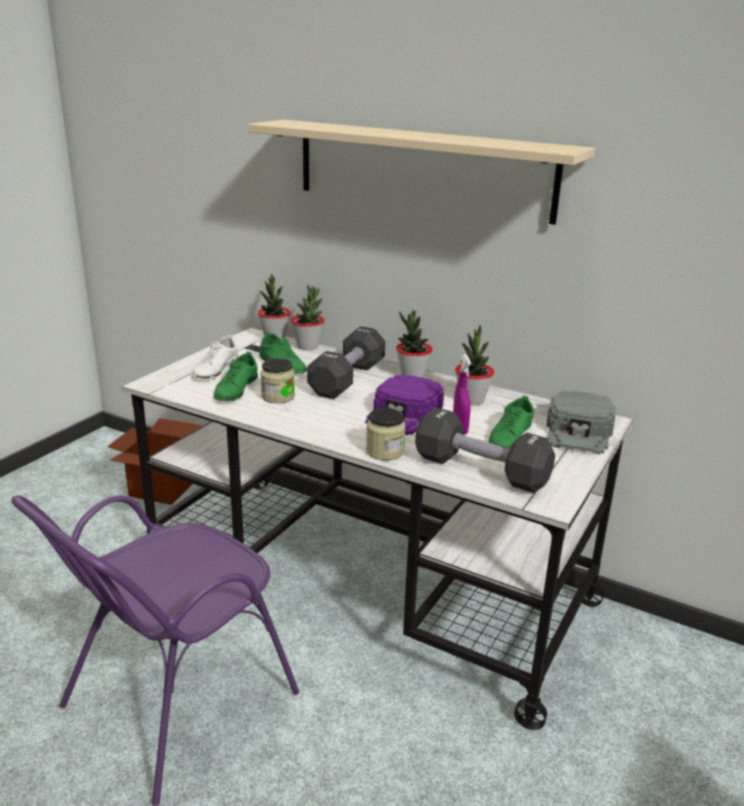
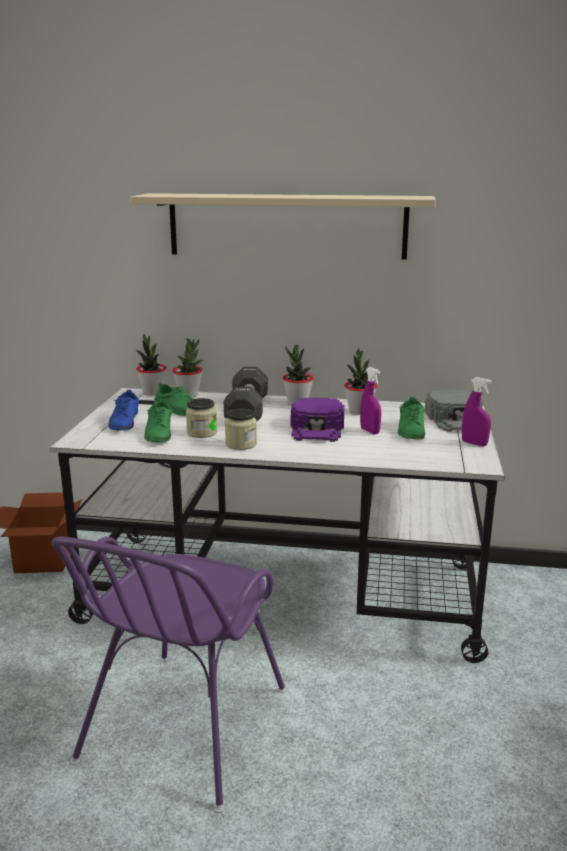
camera: 20 degrees left, 5 degrees down
white shoe [192,335,239,380] -> blue shoe [109,390,139,431]
jar [366,408,406,460] -> jar moved to [225,408,257,450]
black dumbbell [415,407,555,493] -> none
none -> purple spray bottle [462,377,492,446]

